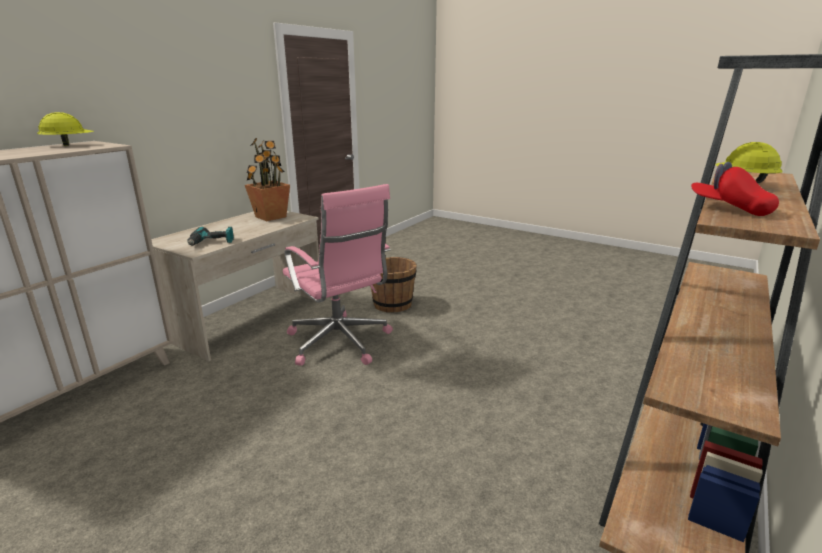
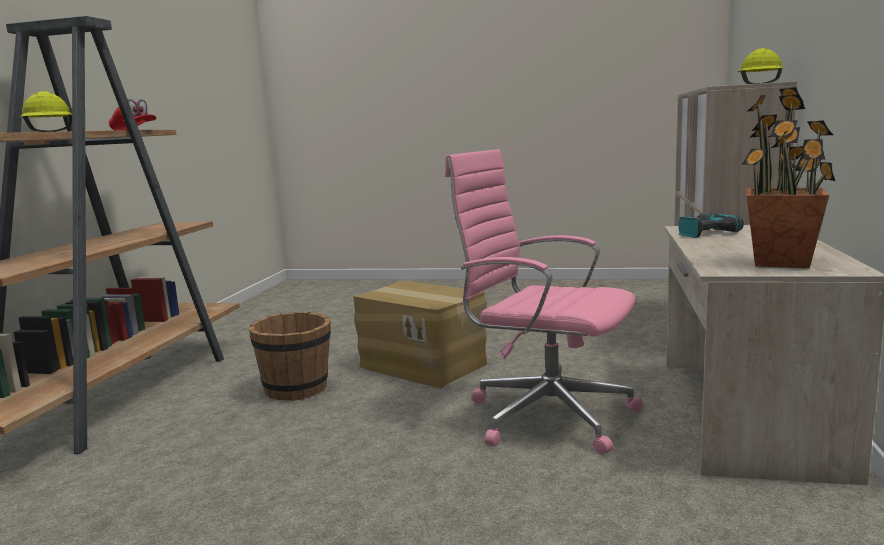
camera: 160 degrees right, 10 degrees down
brown bucket [370,257,417,313] -> brown bucket moved to [249,312,331,401]
none -> cardboard box [353,281,487,388]

